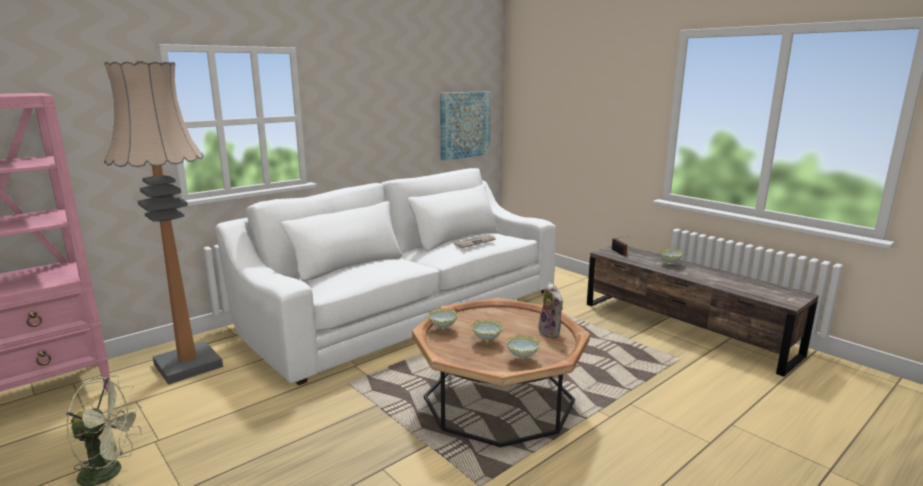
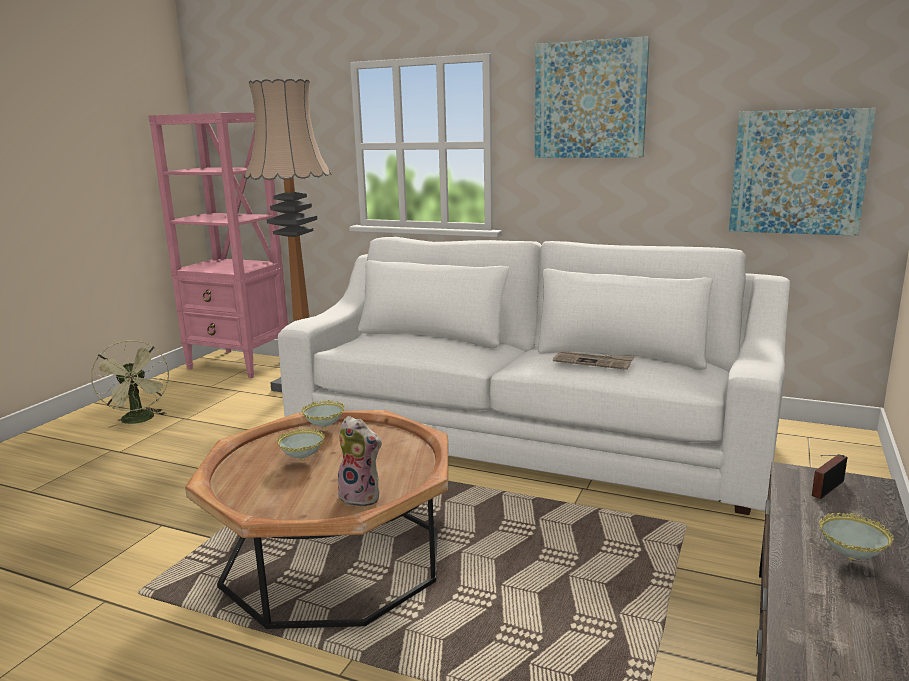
camera: 65 degrees right, 0 degrees up
bowl [506,334,541,360] -> none
plush toy [538,282,563,338] -> plush toy turned 105 degrees counterclockwise [336,416,382,507]
none -> picture [535,36,650,158]

